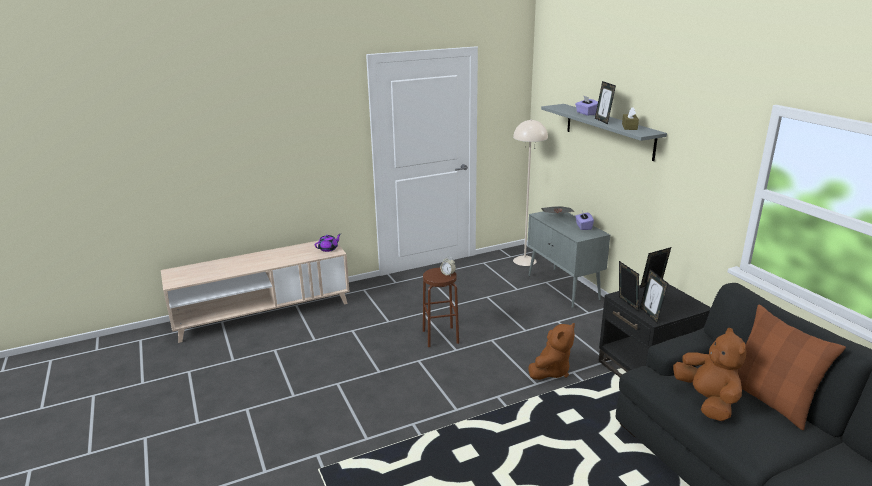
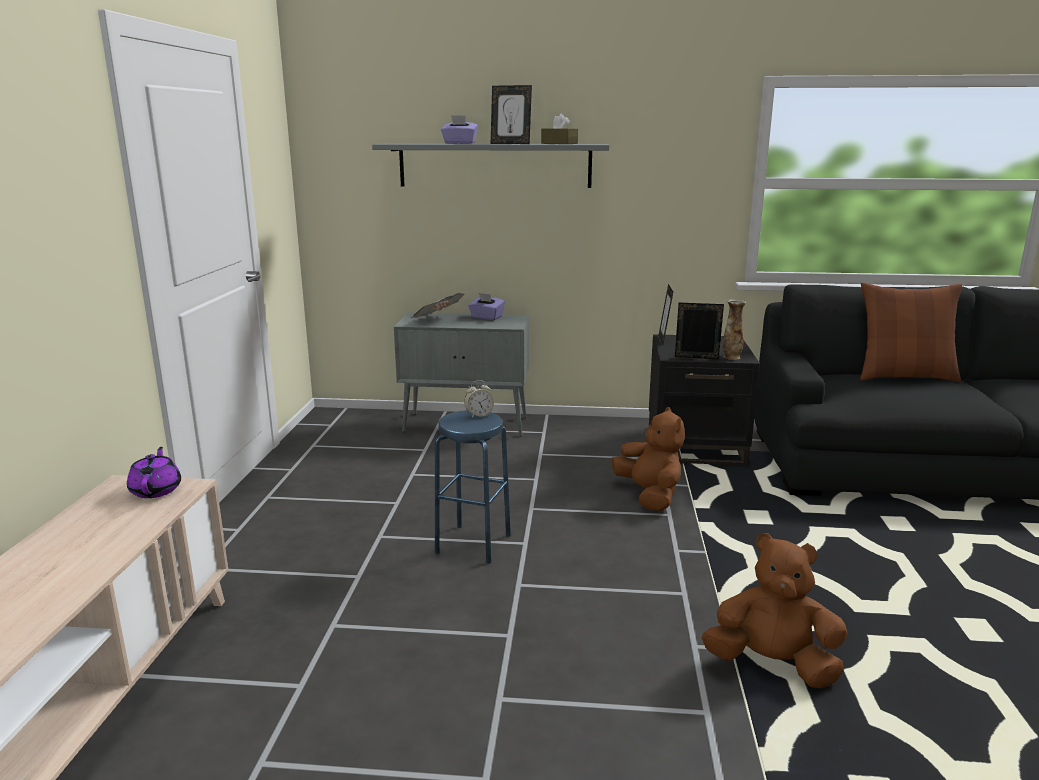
camera: 60 degrees left, 5 degrees down
brown stool [423,268,459,347] -> blue stool [435,410,511,564]
beige floor lamp [513,119,548,266] -> none
picture frame [640,269,668,323] -> vase [722,299,746,360]
brown plush toy [673,328,746,421] -> brown plush toy moved to [702,533,847,688]

